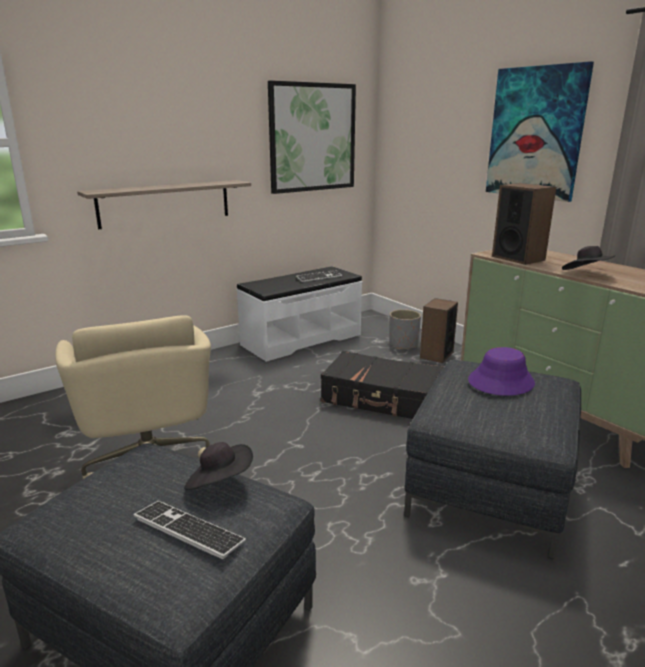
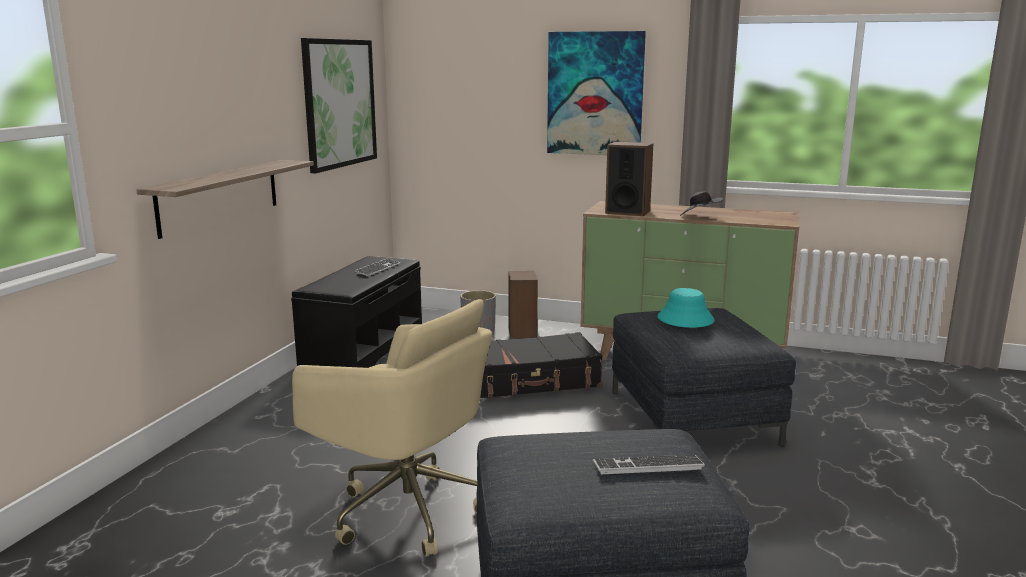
camera: 35 degrees left, 5 degrees down
black hat [184,442,253,490] -> none
white bench [236,266,363,362] -> black bench [291,256,422,368]
purple hat [468,347,535,396] -> turquoise hat [657,288,714,328]

